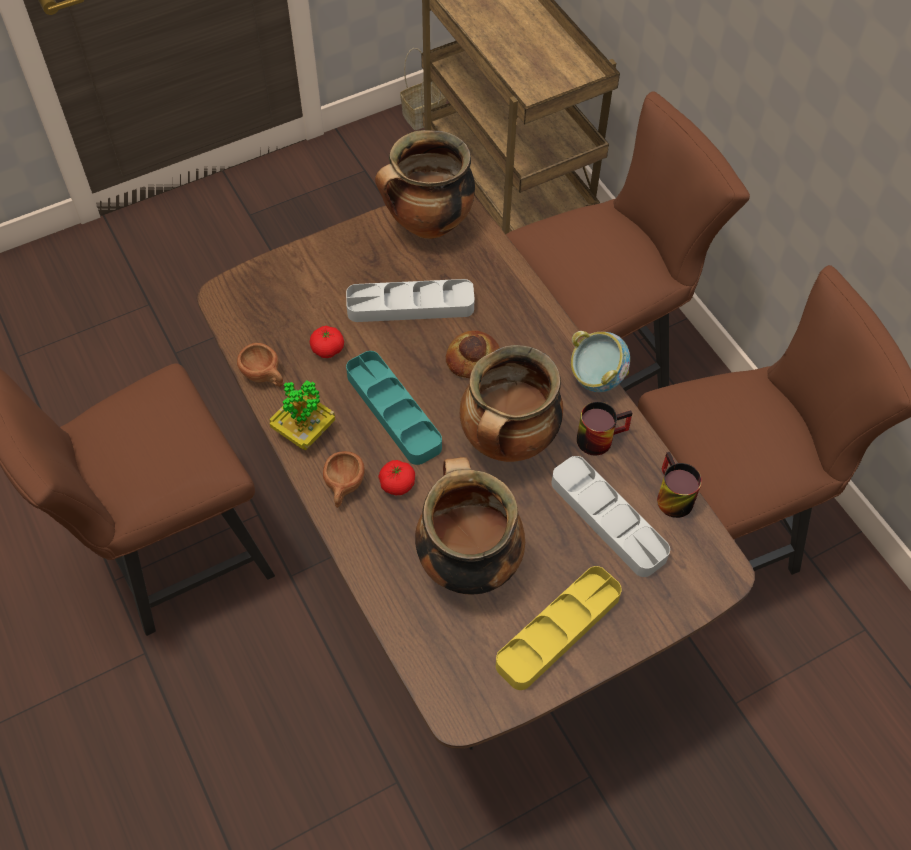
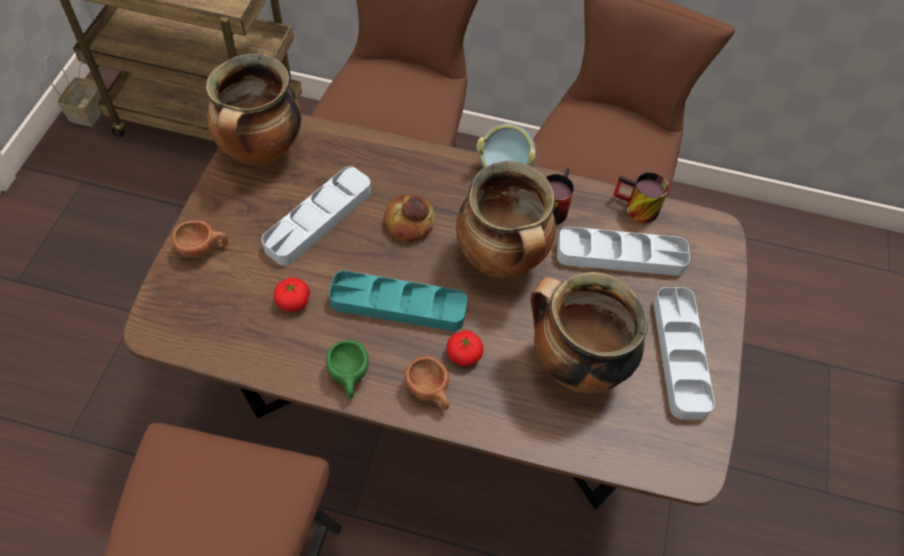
camera: 50 degrees left, 0 degrees up
brown cup [237,343,283,387] -> brown cup moved to [172,220,229,258]
potted plant [269,380,335,451] -> green cup [326,340,369,399]
yellow tray [496,566,622,690] -> grey tray [654,287,715,420]

